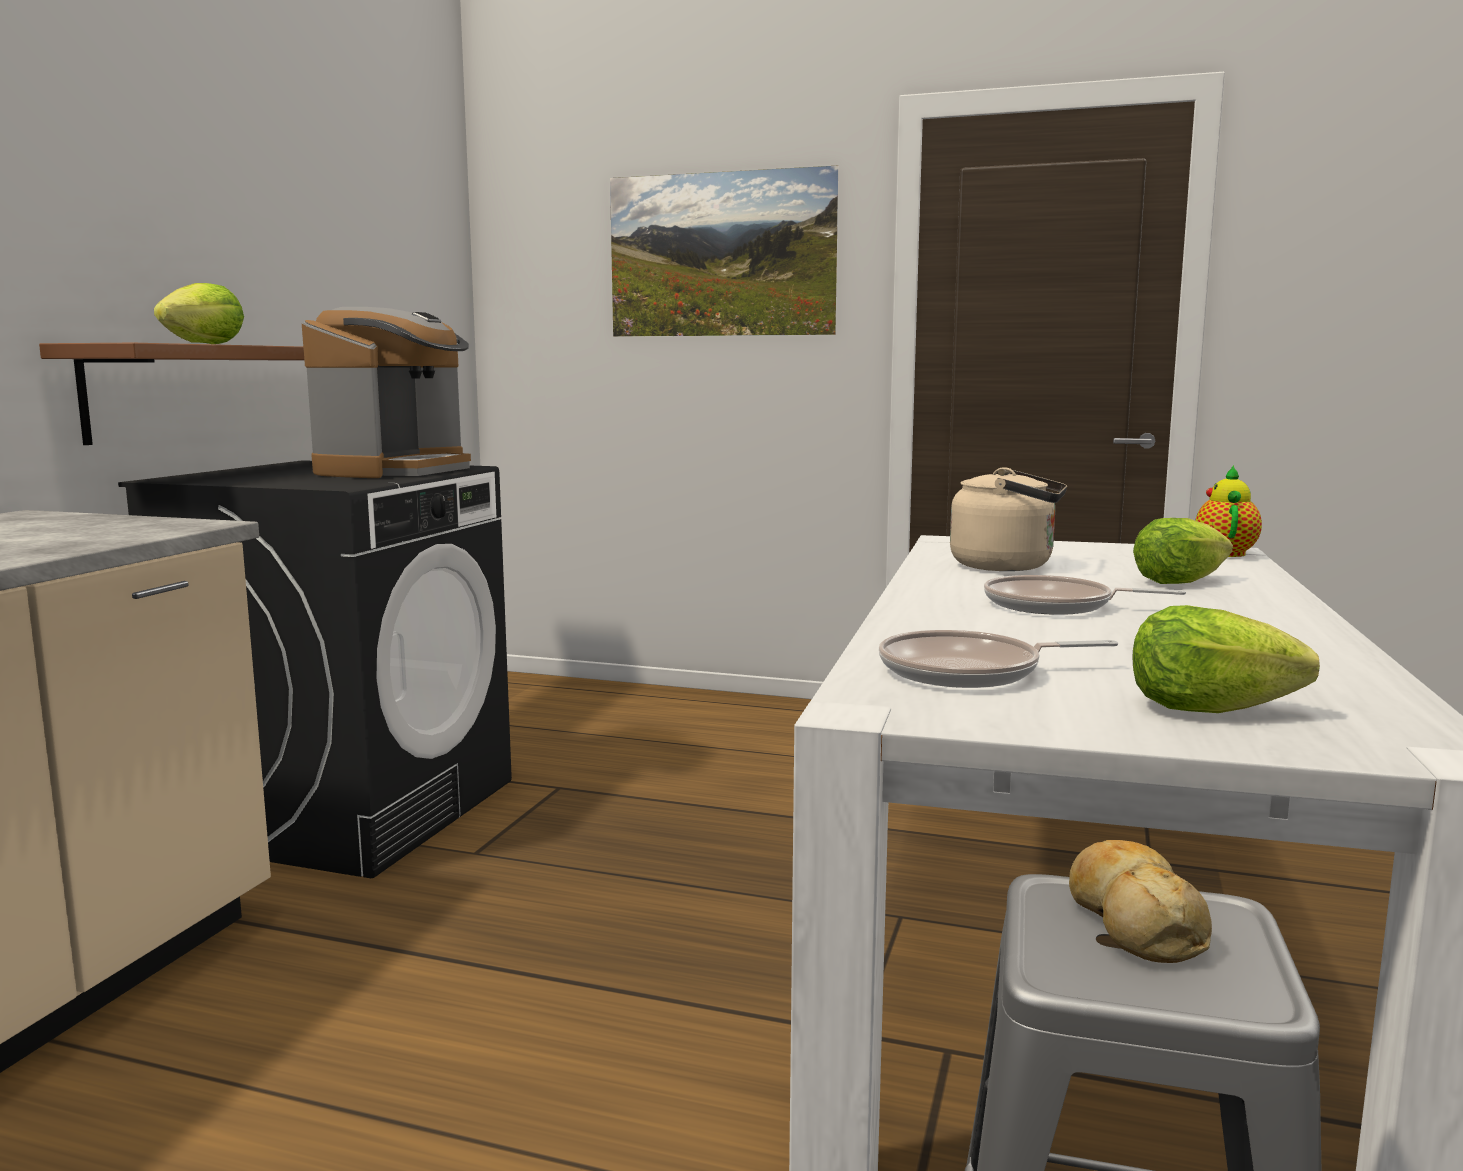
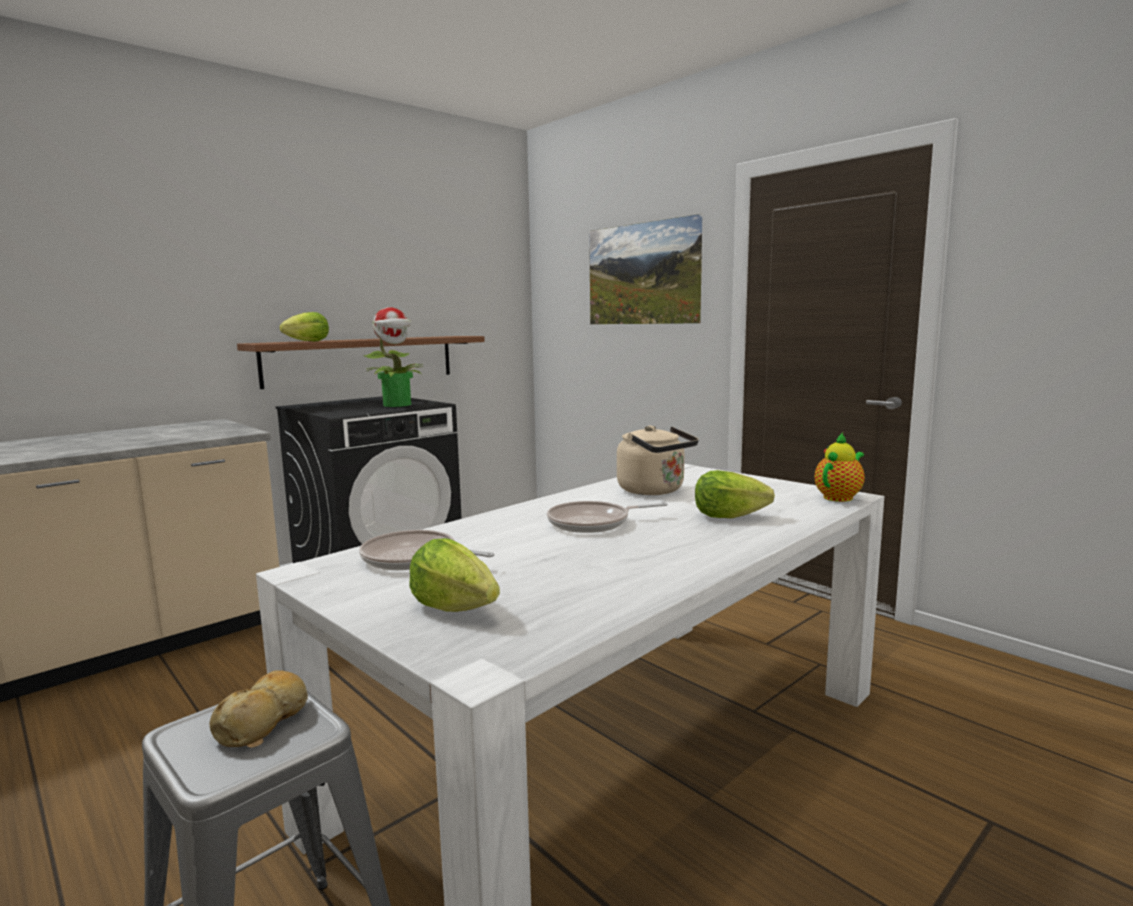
camera: 30 degrees right, 0 degrees up
coffee machine [302,307,471,478] -> potted plant [364,307,423,407]
frying pan [984,575,1186,615] -> frying pan turned 60 degrees counterclockwise [547,501,668,533]

